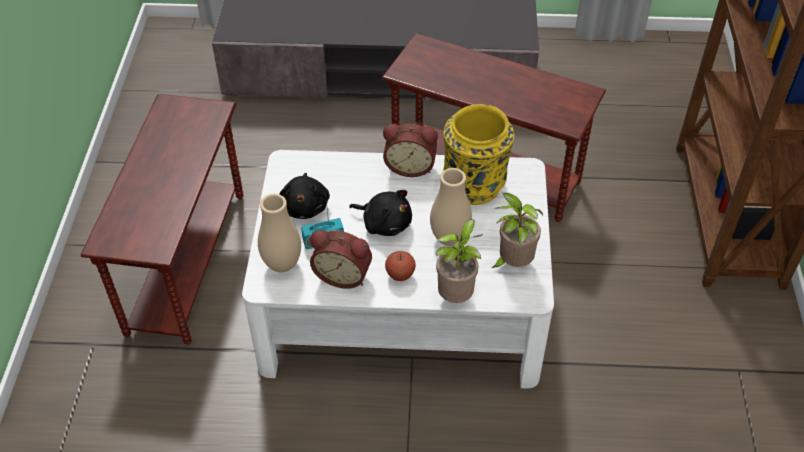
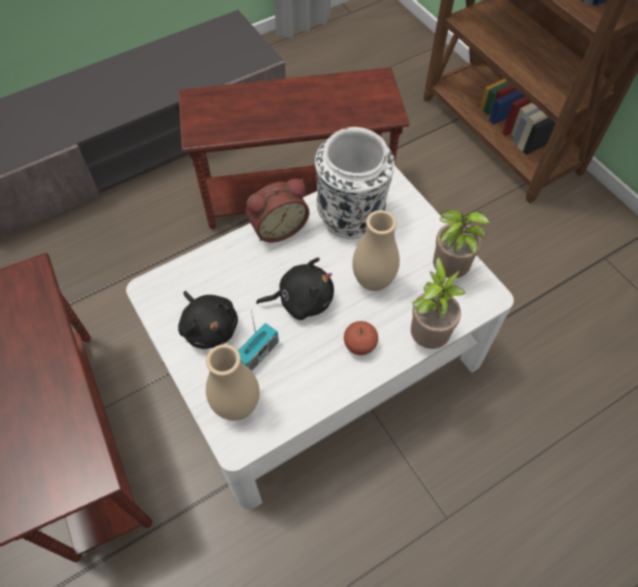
camera: 35 degrees left, 10 degrees up
alarm clock [310,230,372,289] -> none
yellow vase [443,104,515,205] -> white vase [315,127,395,239]

